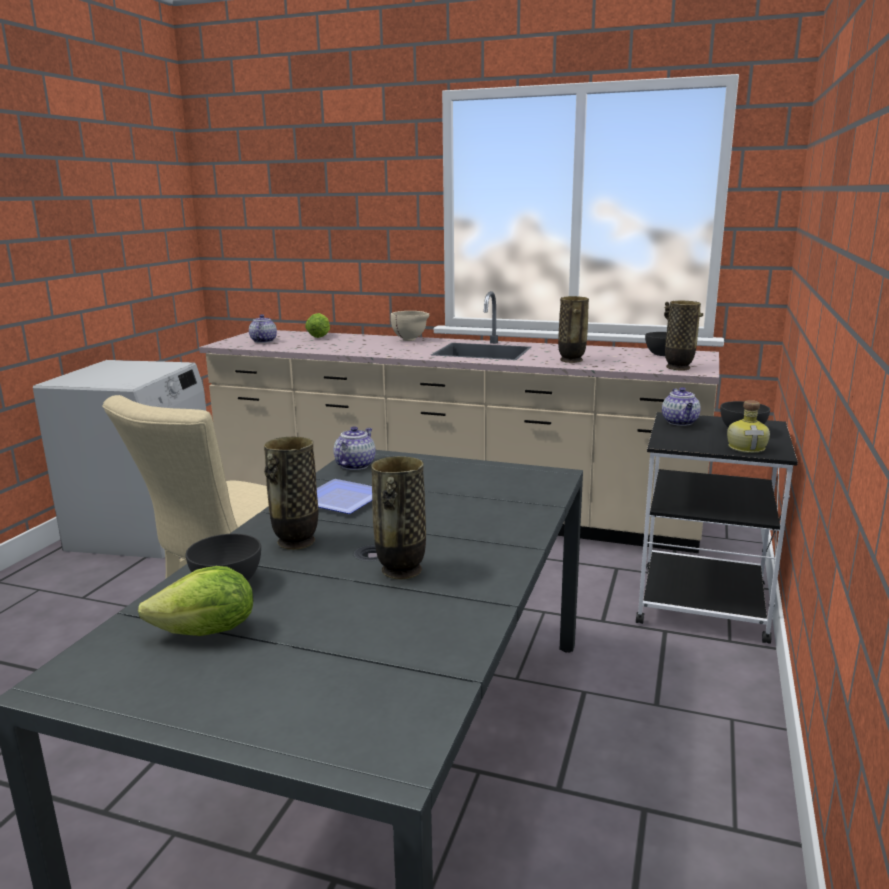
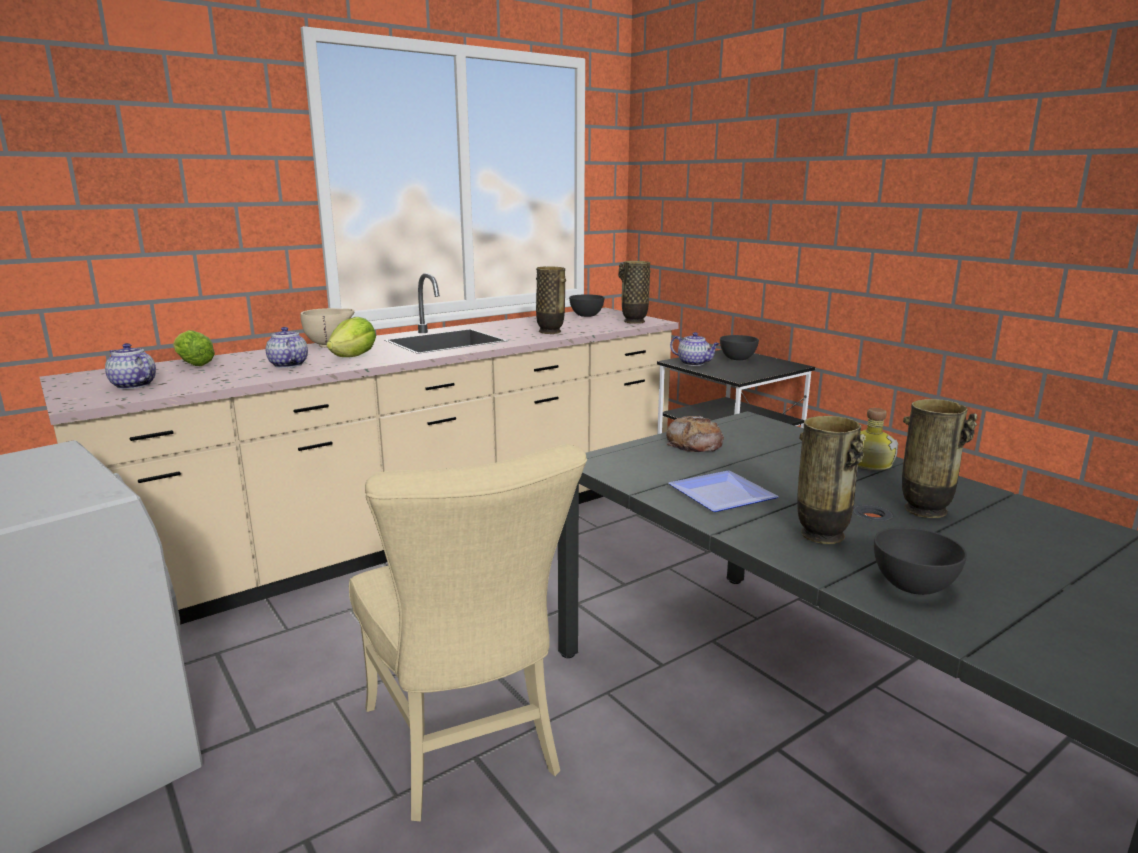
camera: 55 degrees left, 0 degrees up
lettuce [138,566,253,636] -> lettuce moved to [326,317,376,357]
teapot [333,426,376,470] -> teapot moved to [266,327,308,368]
bottle [727,400,770,453] -> bottle moved to [857,408,899,470]
none -> bread [666,416,724,452]

